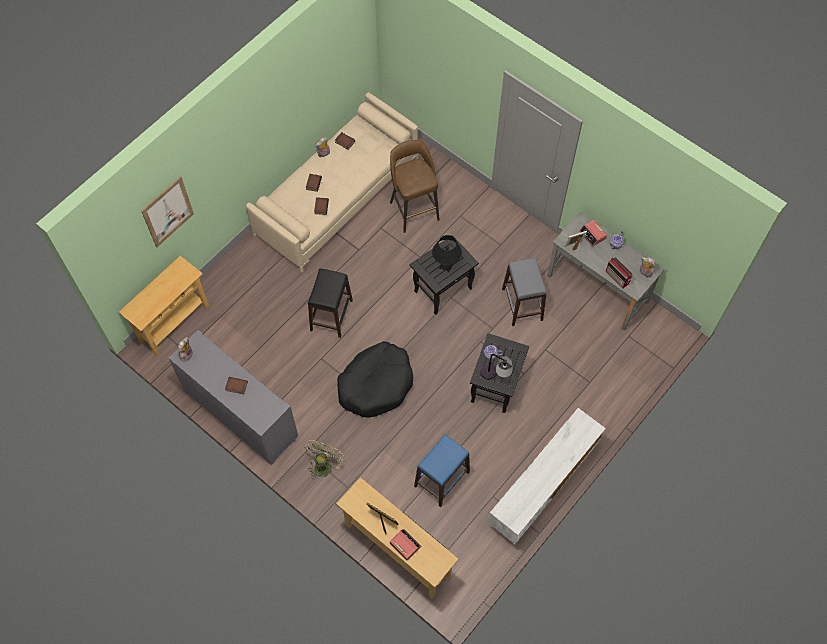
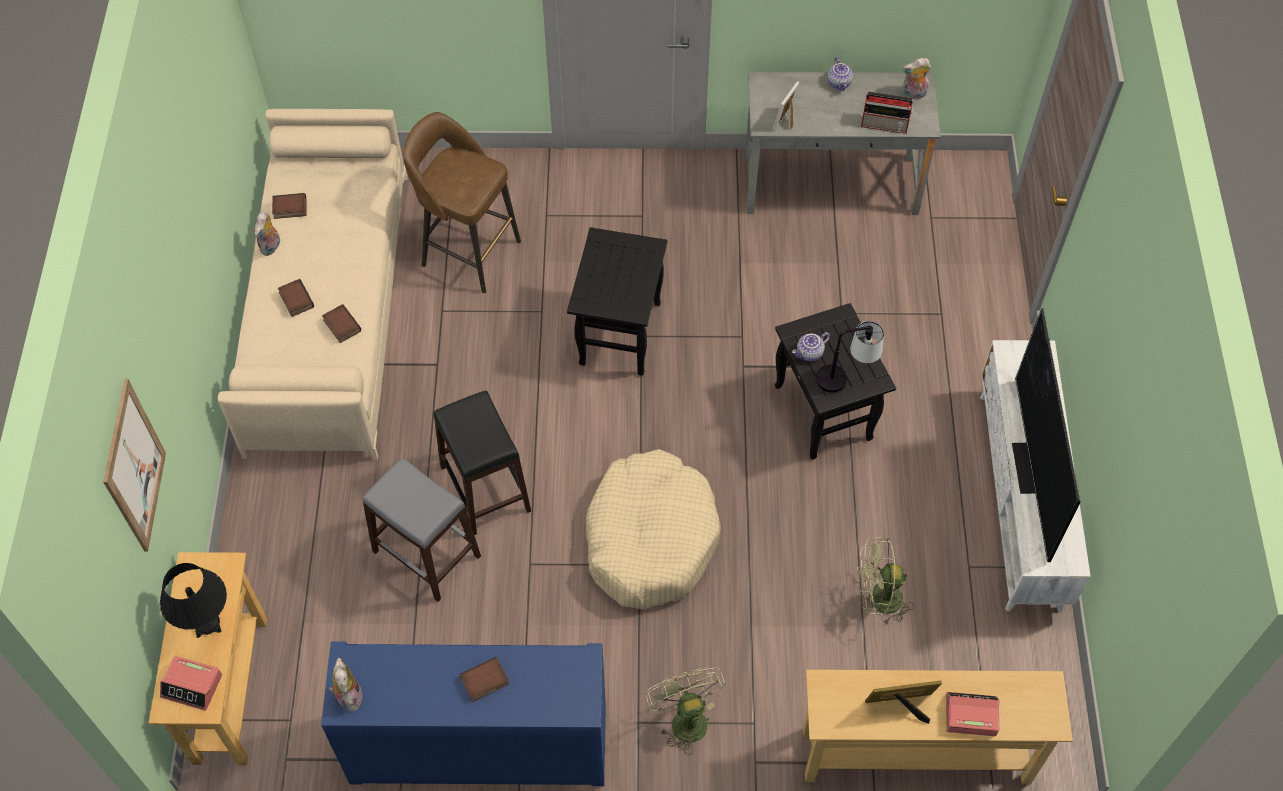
camera: 40 degrees left, 5 degrees down
grey cabinet [169,330,298,465] -> blue cabinet [321,642,606,786]
black dog bed [338,341,413,418] -> beige dog bed [586,449,721,609]
blue stool [414,434,470,507] -> green fan [857,537,914,625]
black table lamp [432,235,462,272] -> black table lamp moved to [160,563,227,638]
grey stool [502,258,547,326] -> grey stool moved to [362,458,481,602]
alarm clock [579,220,607,247] -> alarm clock moved to [160,656,222,711]
none -> television [1012,308,1080,562]

